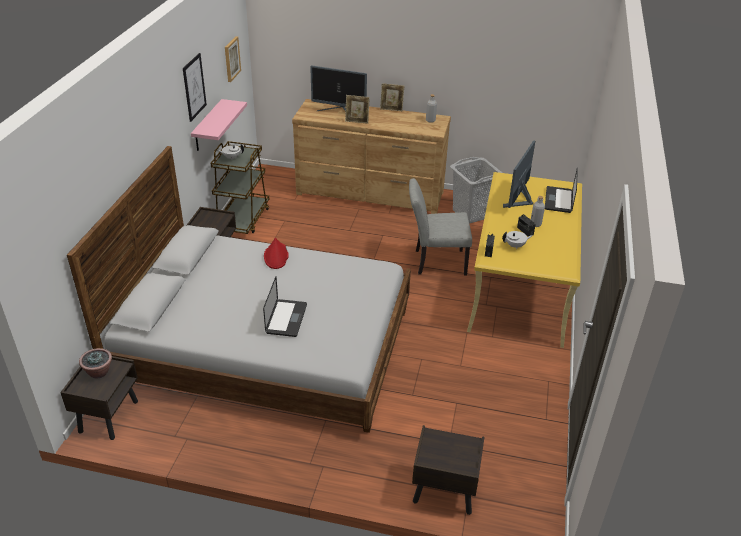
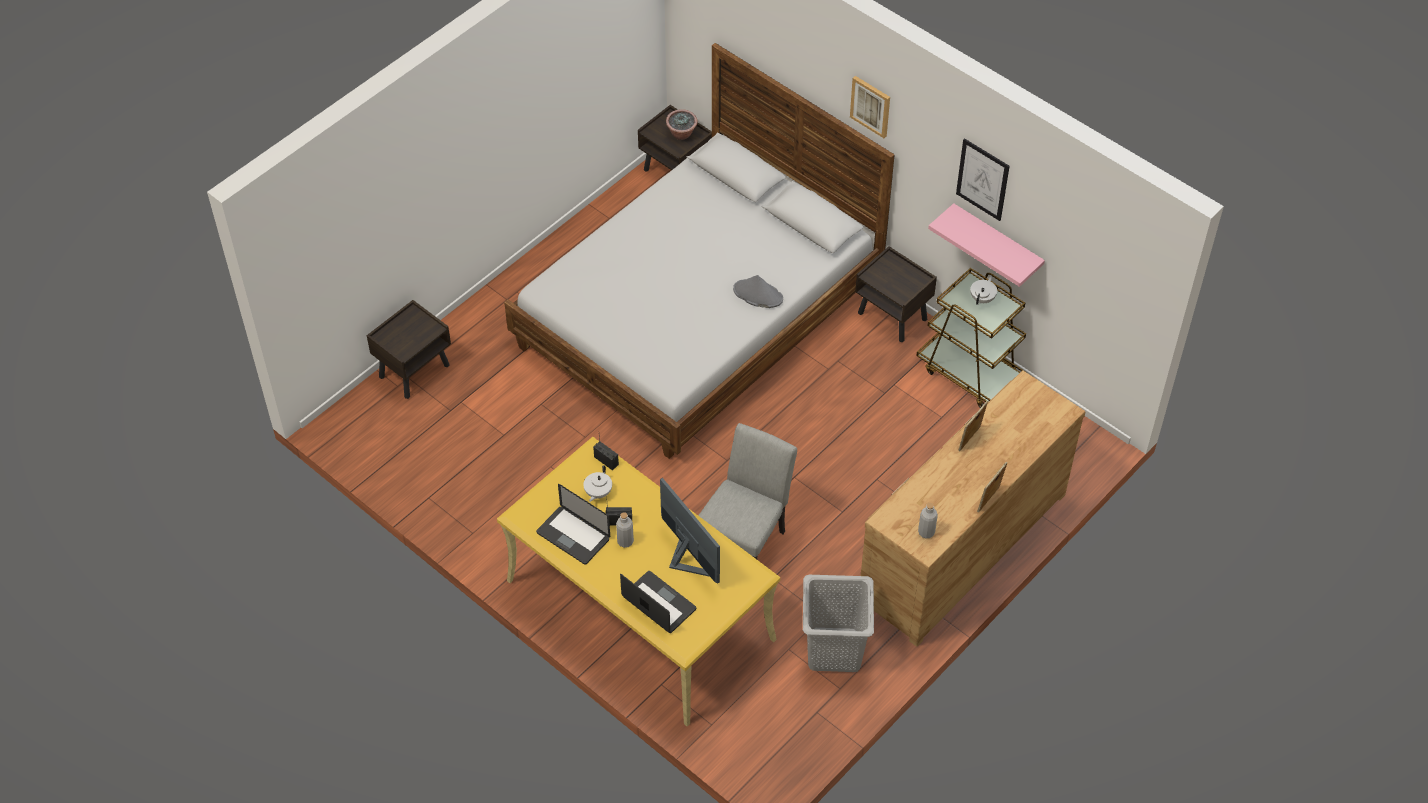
camera: 120 degrees right, 15 degrees up
picture [225,36,241,82] -> picture moved to [850,76,890,138]
laptop [263,277,307,337] -> laptop moved to [536,484,610,565]
red hat [264,238,289,269] -> grey hat [733,275,783,308]
monitor [310,65,367,111] -> none

